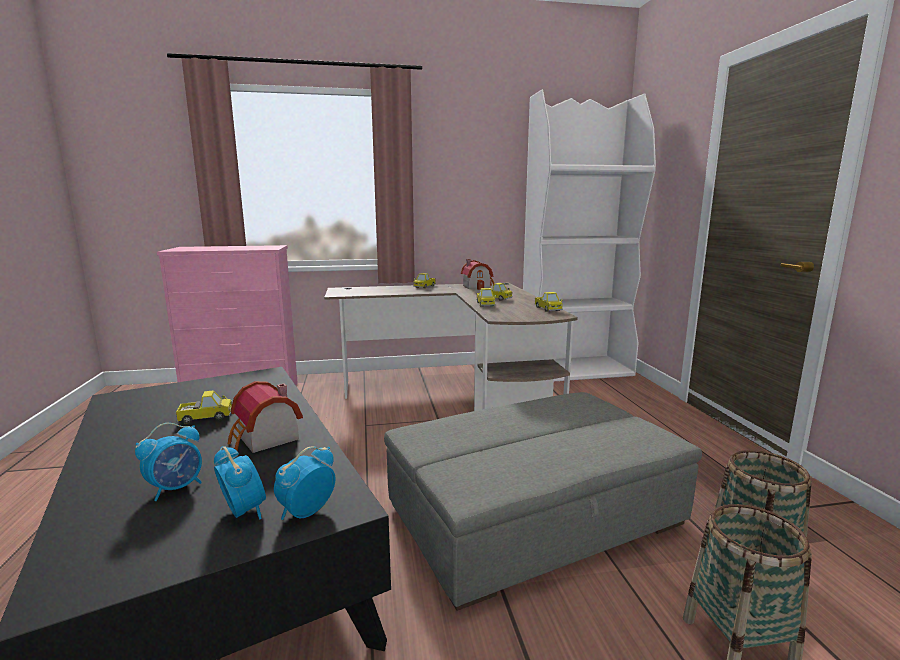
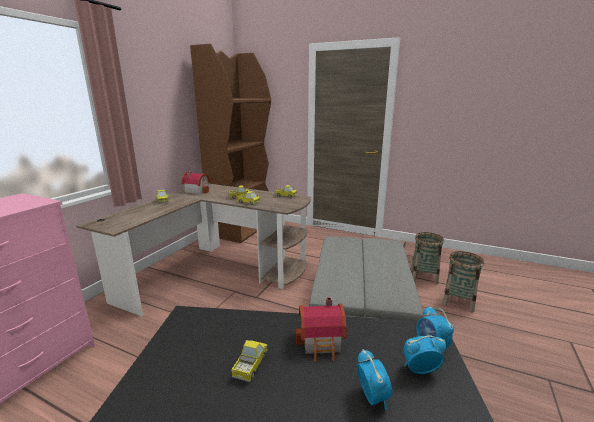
camera: 55 degrees left, 5 degrees up
white bookcase [523,89,656,381] -> brown bookcase [190,44,271,243]

